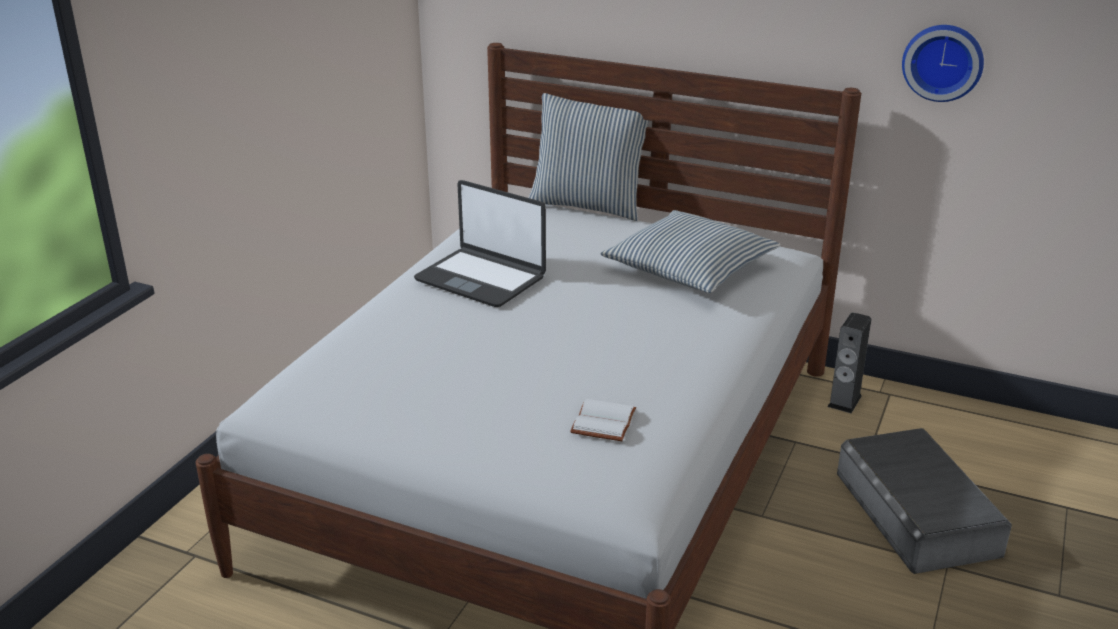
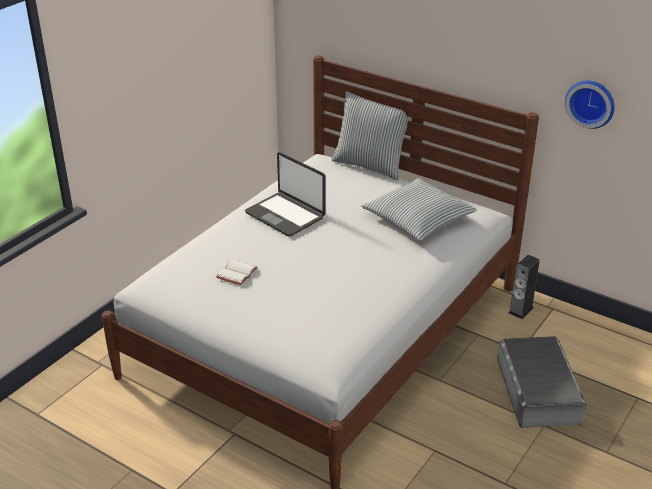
camera: 10 degrees right, 5 degrees up
white book [570,399,636,441] -> white book moved to [216,260,258,285]

